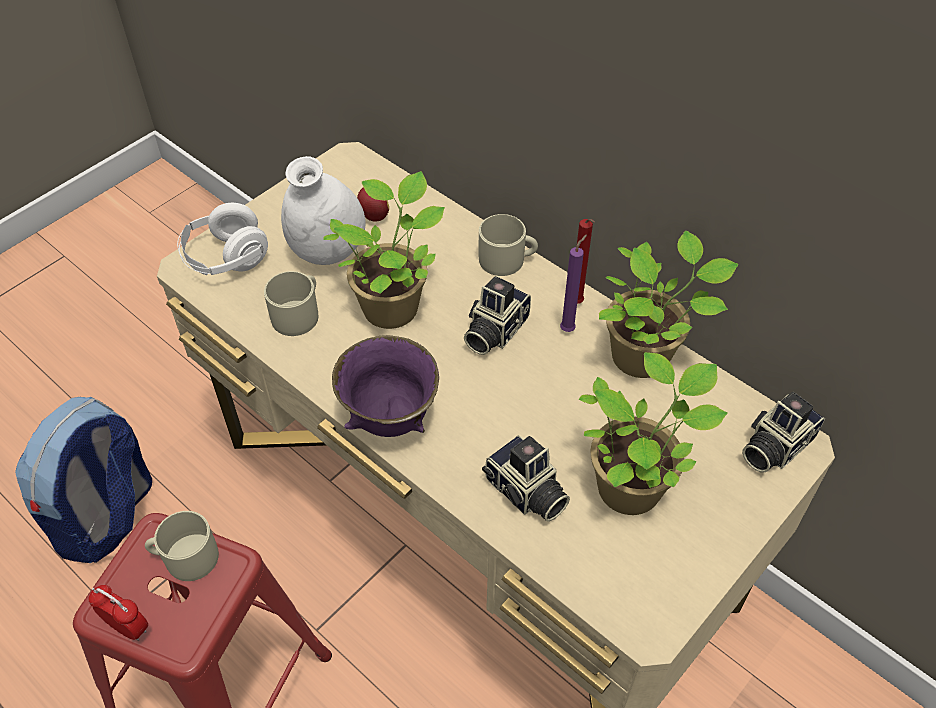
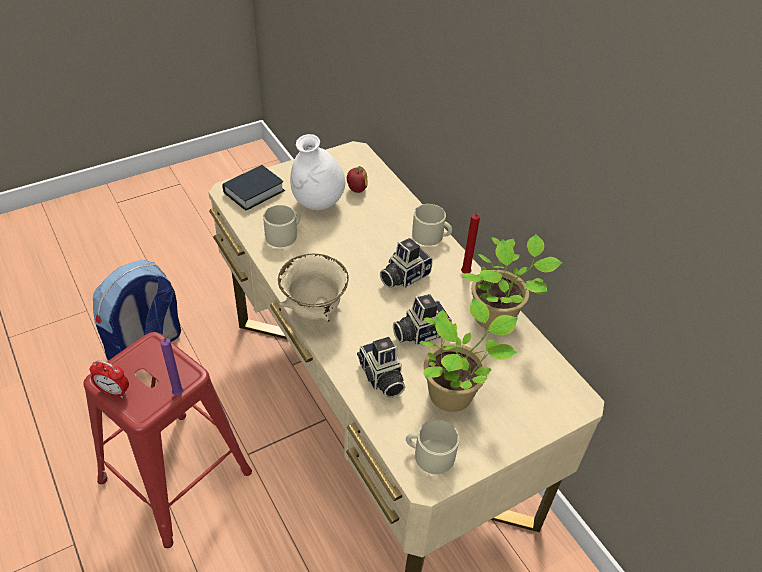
camera: 15 degrees right, 5 degrees down
alarm clock [88,585,148,641] -> alarm clock turned 150 degrees clockwise [90,360,129,398]
beige mug [145,511,219,581] -> beige mug moved to [406,419,459,474]
white headphones [177,203,268,275] -> book [222,165,285,210]
potted plant [323,171,445,329] -> none
purple bowl [332,335,439,437] -> beige bowl [278,254,349,322]
purple candle [560,235,587,332] -> purple candle moved to [160,332,183,396]
camera [742,392,825,473] -> camera moved to [393,294,452,346]

